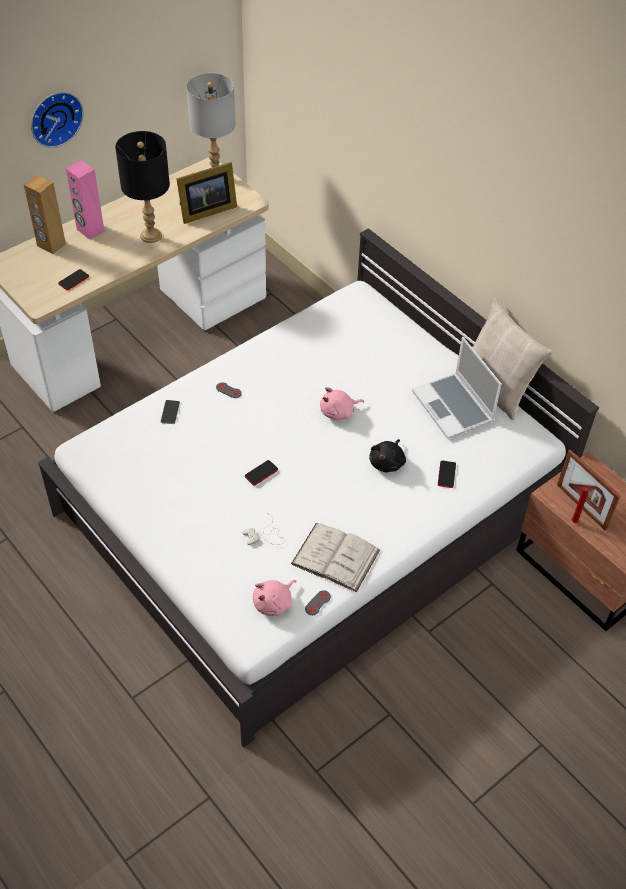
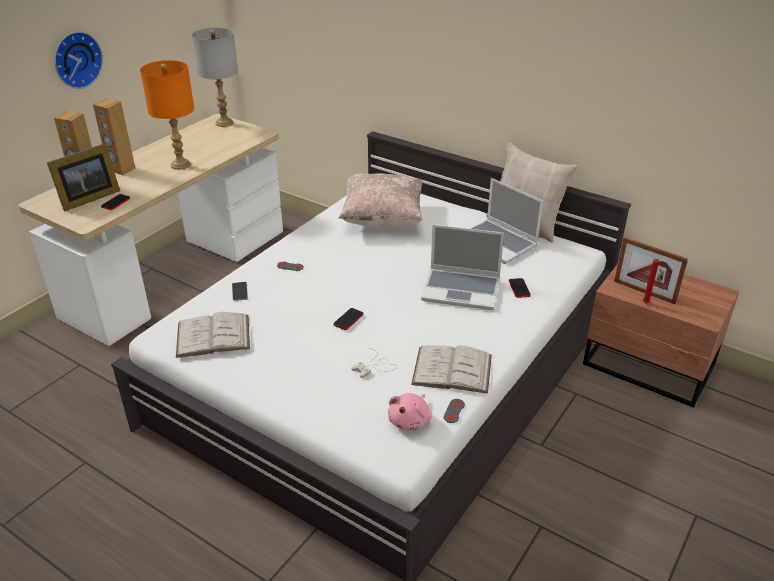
camera: 15 degrees left, 15 degrees down
pink speaker [66,160,104,240] -> brown speaker [93,98,135,175]
black table lamp [115,131,170,243] -> orange table lamp [140,60,194,170]
picture frame [176,162,237,224] -> picture frame moved to [47,144,120,212]
pink plush toy [320,387,364,420] -> none
black plush toy [369,439,406,472] -> laptop [421,224,504,310]
none -> white book [176,312,250,358]
none -> beige pillow [339,173,423,228]

